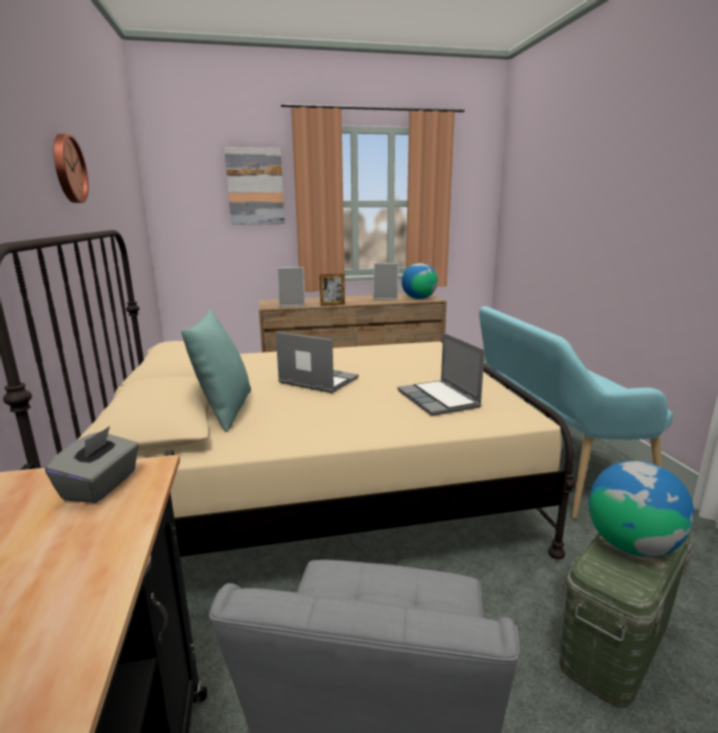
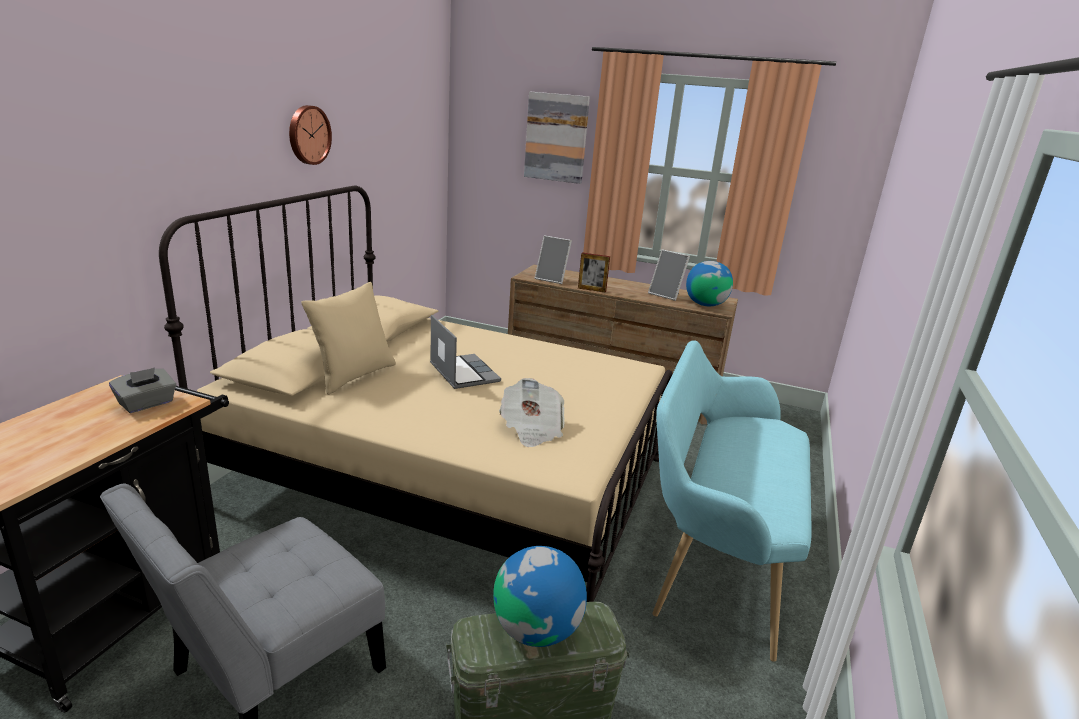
camera: 30 degrees right, 5 degrees up
turquoise pillow [181,309,251,432] -> beige pillow [301,282,396,395]
laptop [397,333,485,416] -> newspaper [499,378,565,447]

